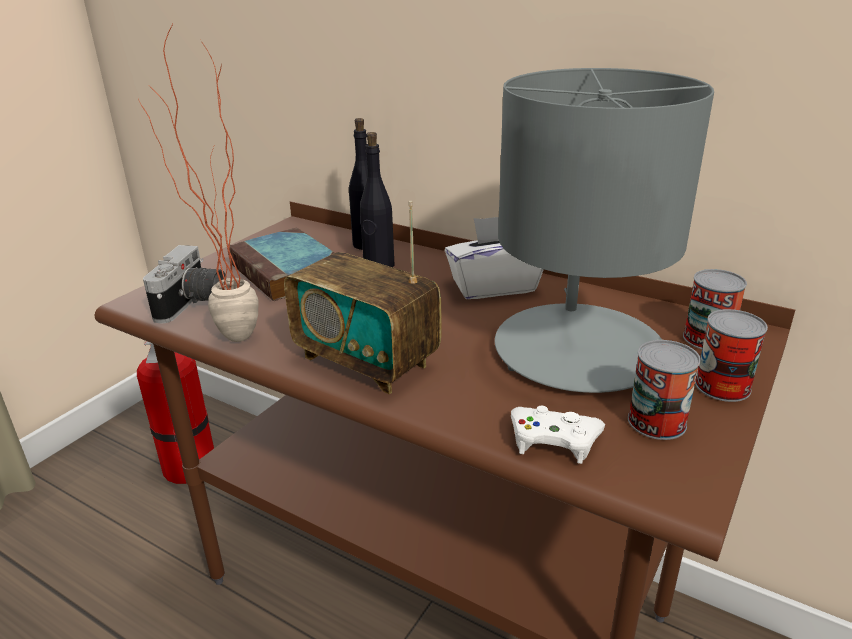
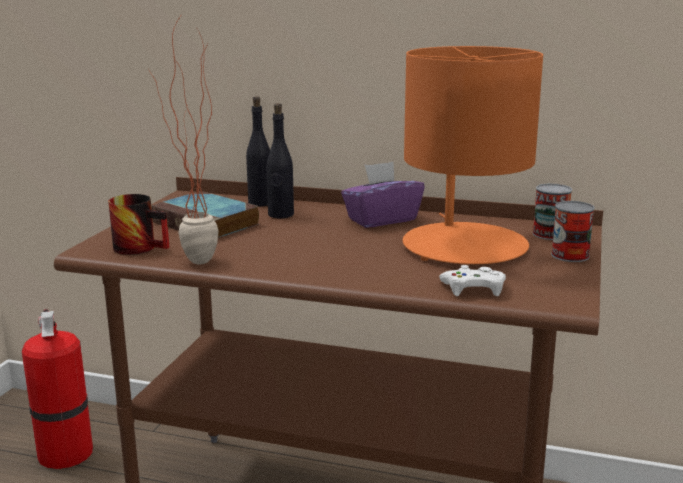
camera: 15 degrees left, 10 degrees down
camera [143,245,227,323] -> mug [108,194,170,255]
radio [284,201,442,395] -> none
white tissue box [445,217,544,299] -> purple tissue box [341,162,425,228]
grey table lamp [495,68,714,393] -> orange table lamp [403,46,543,264]
can [628,340,701,440] -> none

